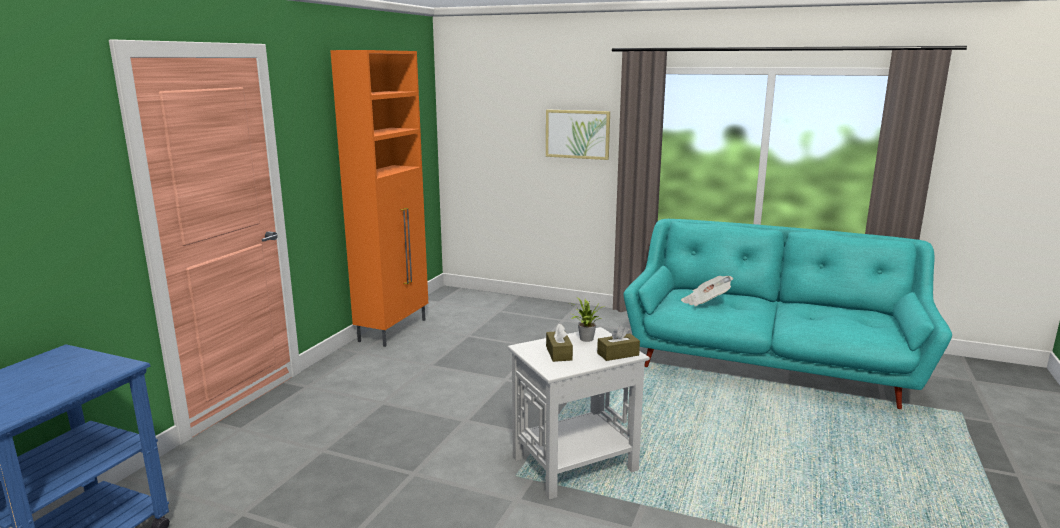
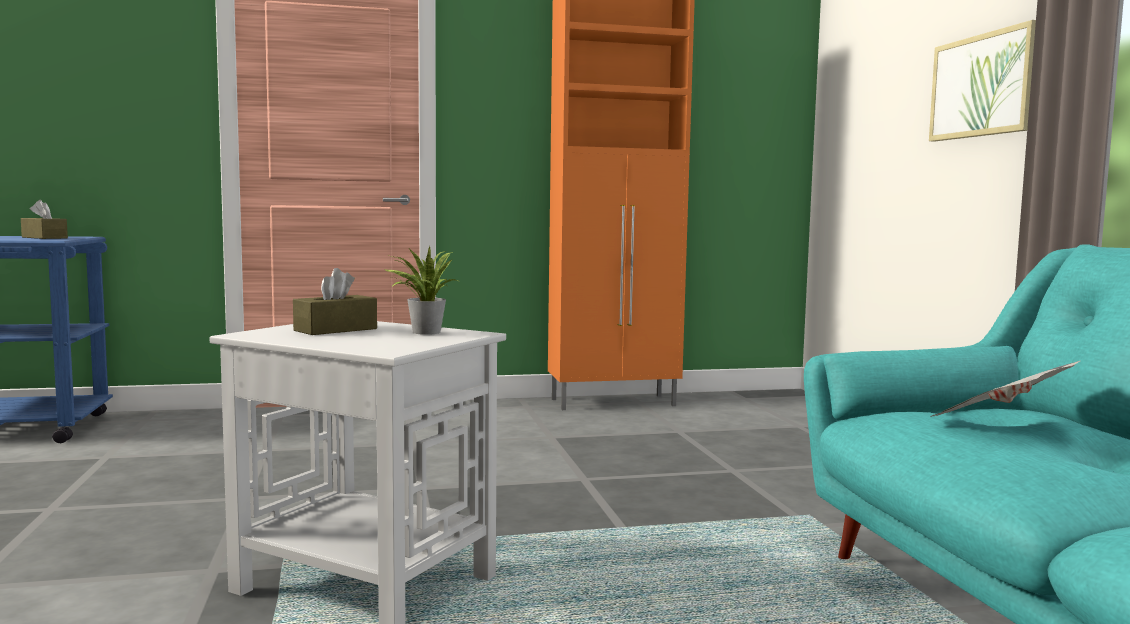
camera: 55 degrees right, 10 degrees down
brown tissue box [597,325,640,361] -> brown tissue box moved to [21,200,68,239]

